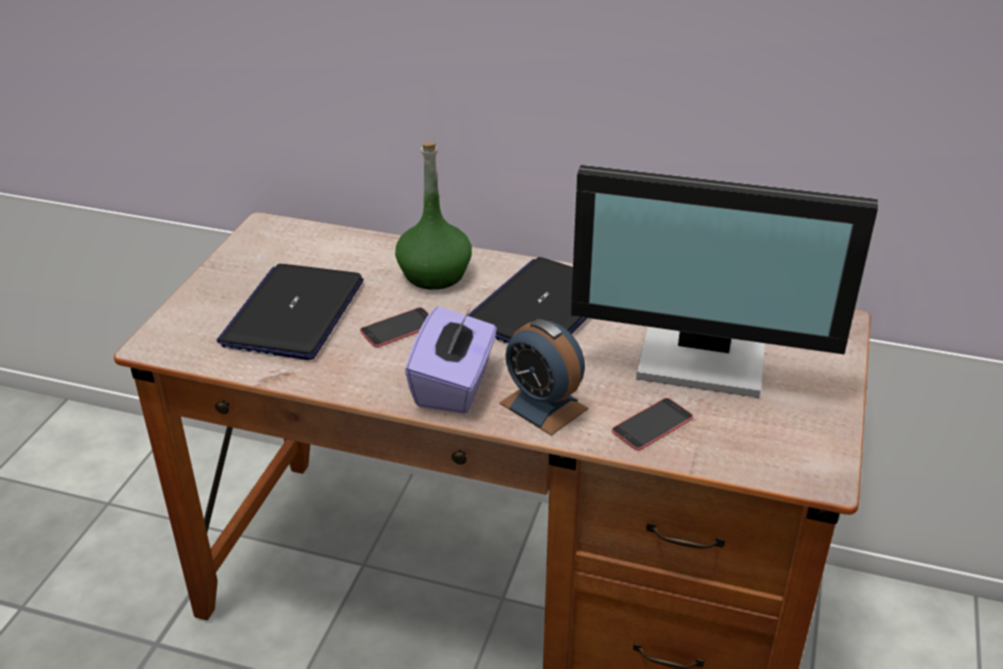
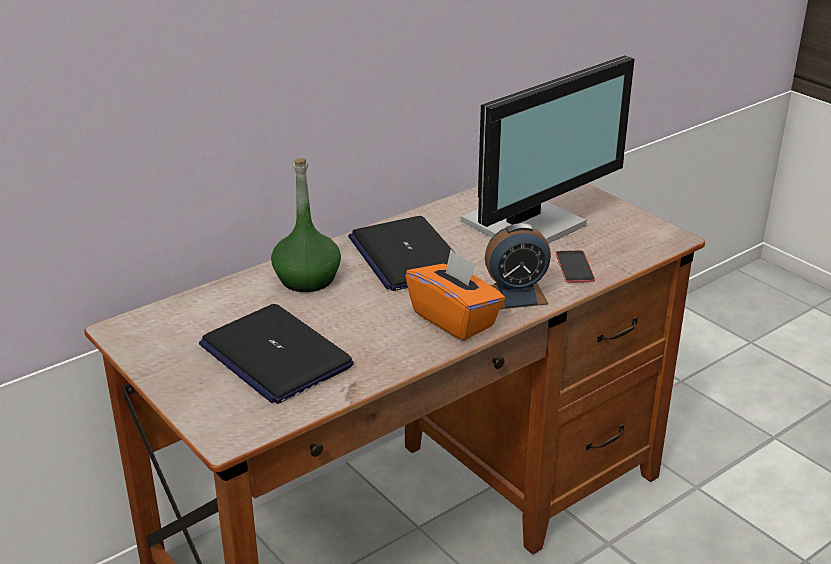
camera: 55 degrees left, 5 degrees down
phone [360,307,429,347] -> none
purple tissue box [405,306,497,414] -> orange tissue box [405,249,505,341]

